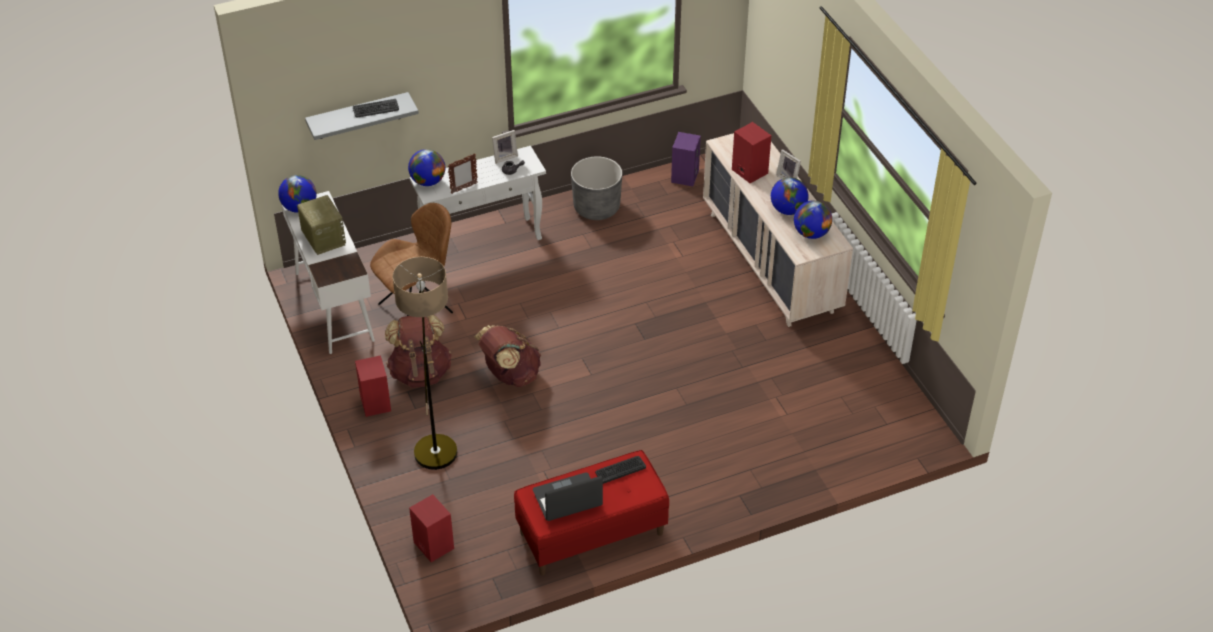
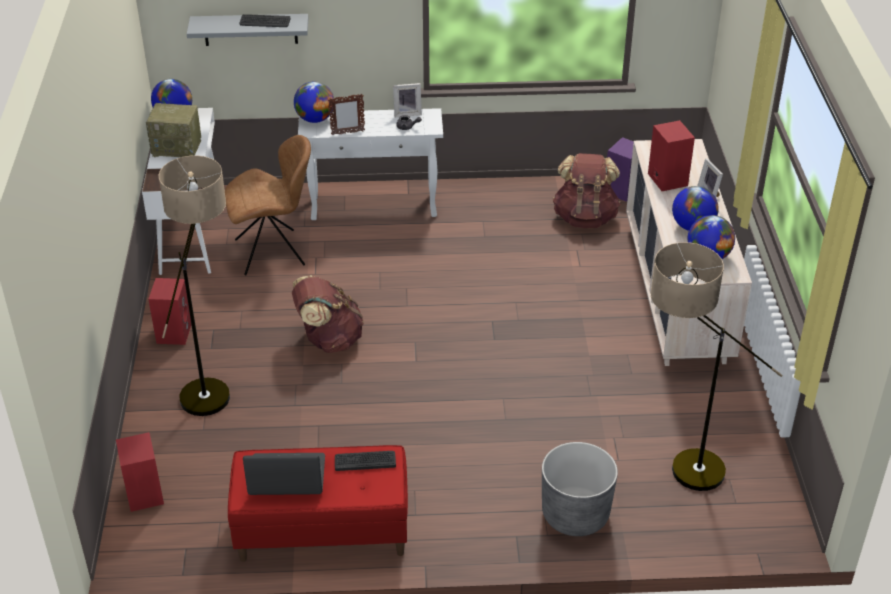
camera: 20 degrees right, 5 degrees down
radio [297,195,346,255] -> radio turned 105 degrees clockwise [146,103,201,157]
brown backpack [385,315,452,388] -> brown backpack moved to [553,153,621,228]
grey planter [571,156,622,220] -> grey planter moved to [542,442,618,536]
none -> floor lamp [650,242,782,491]

